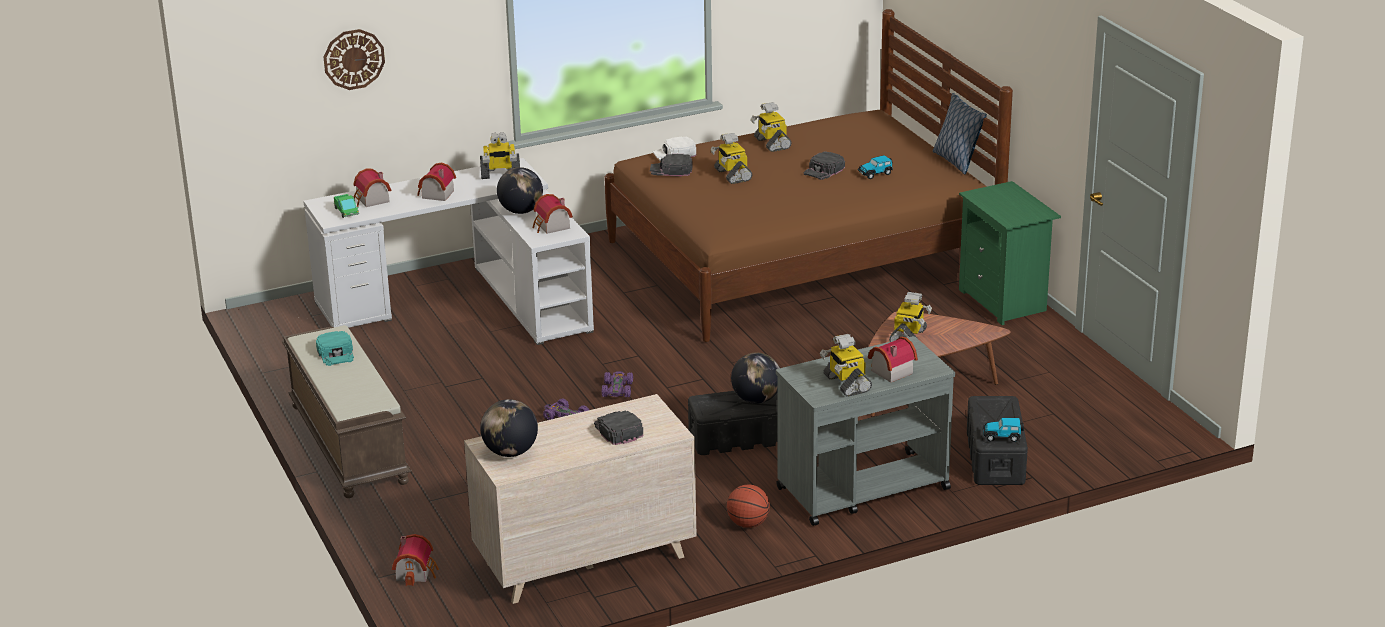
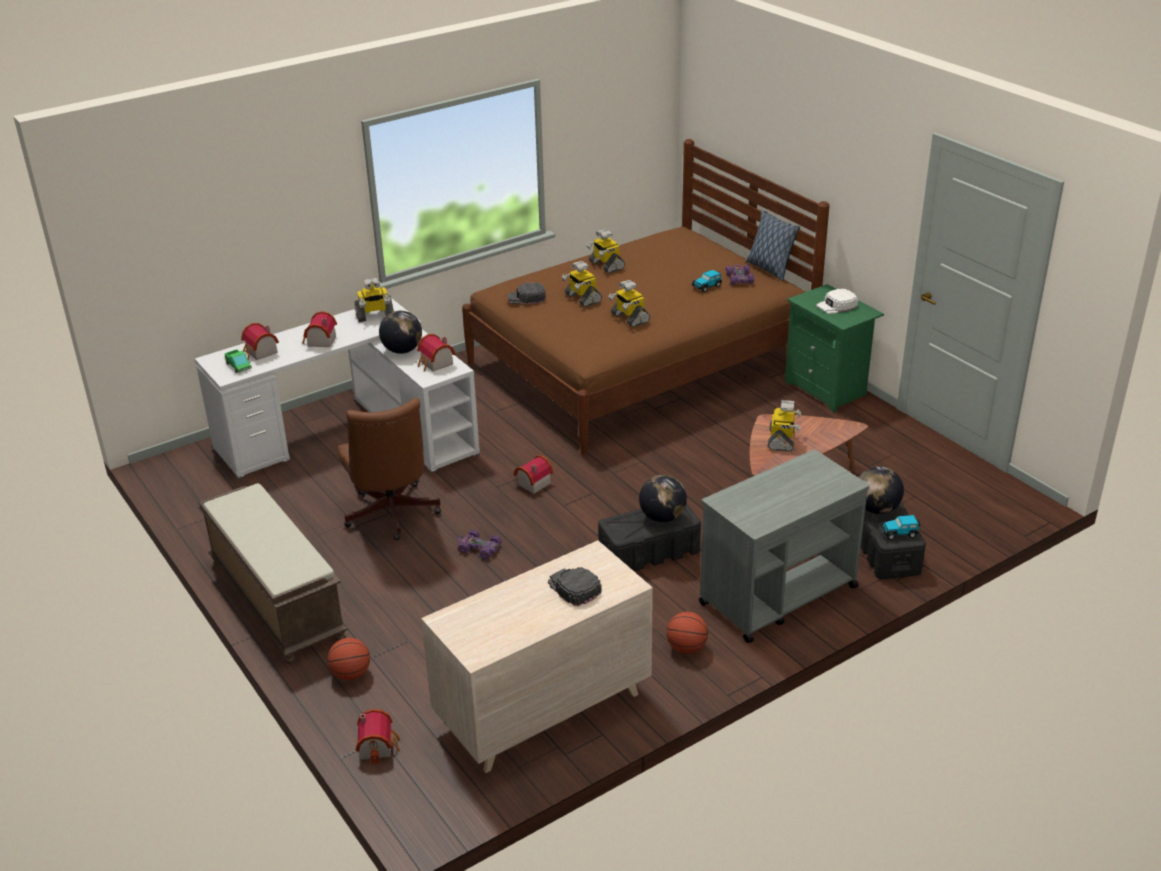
camera: 10 degrees left, 5 degrees up
turquoise cap [316,331,354,366] -> none
wall clock [323,29,385,90] -> none
globe [480,399,538,457] -> globe moved to [859,466,904,514]
purple toy car [602,371,633,397] -> purple toy car moved to [726,265,754,285]
white cap [653,137,696,160] -> white cap moved to [816,288,858,314]
black cap [803,151,845,180] -> none
toy robot [820,334,872,397] -> toy robot moved to [608,280,650,327]
toy house [868,337,918,383] -> toy house moved to [513,455,554,494]
none -> basketball [327,638,370,680]
none -> brown office chair [338,398,441,540]

